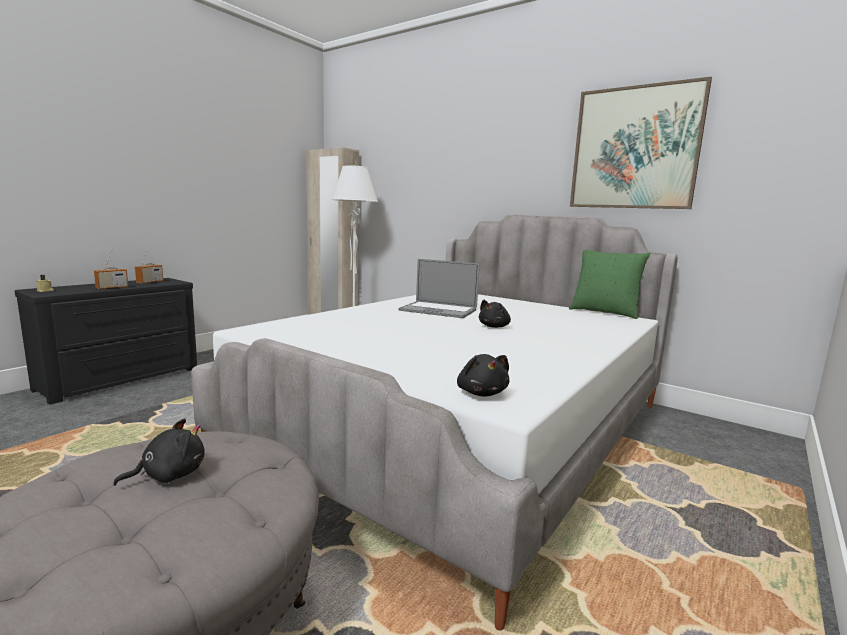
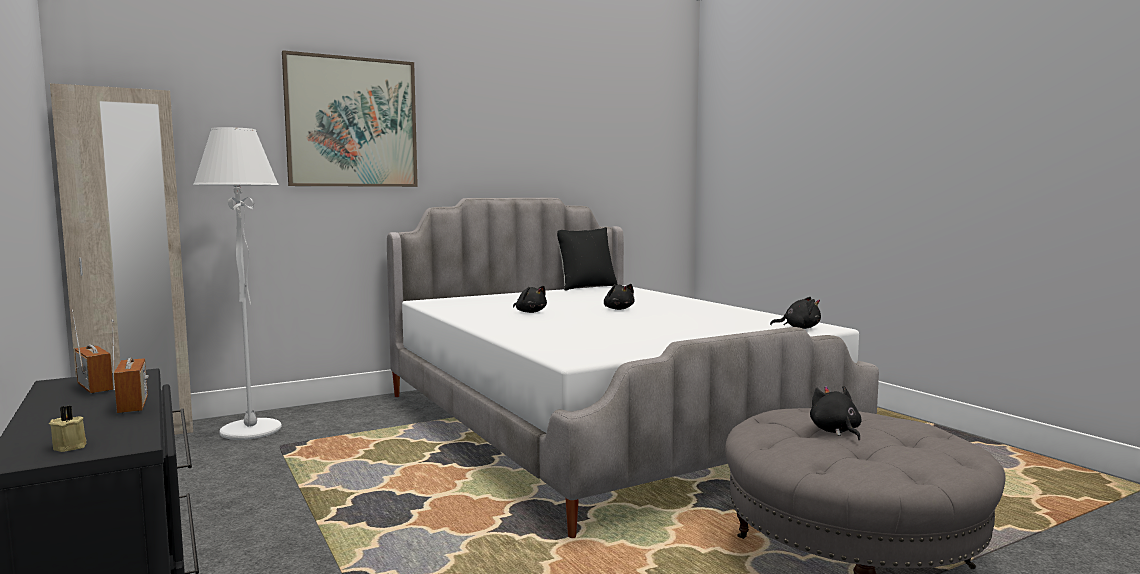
camera: 65 degrees left, 5 degrees down
laptop [398,259,480,318] -> black plush toy [513,286,547,313]
green pillow [569,250,650,319] -> black pillow [557,227,618,291]
picture [570,77,712,209] -> picture moved to [282,50,418,187]

